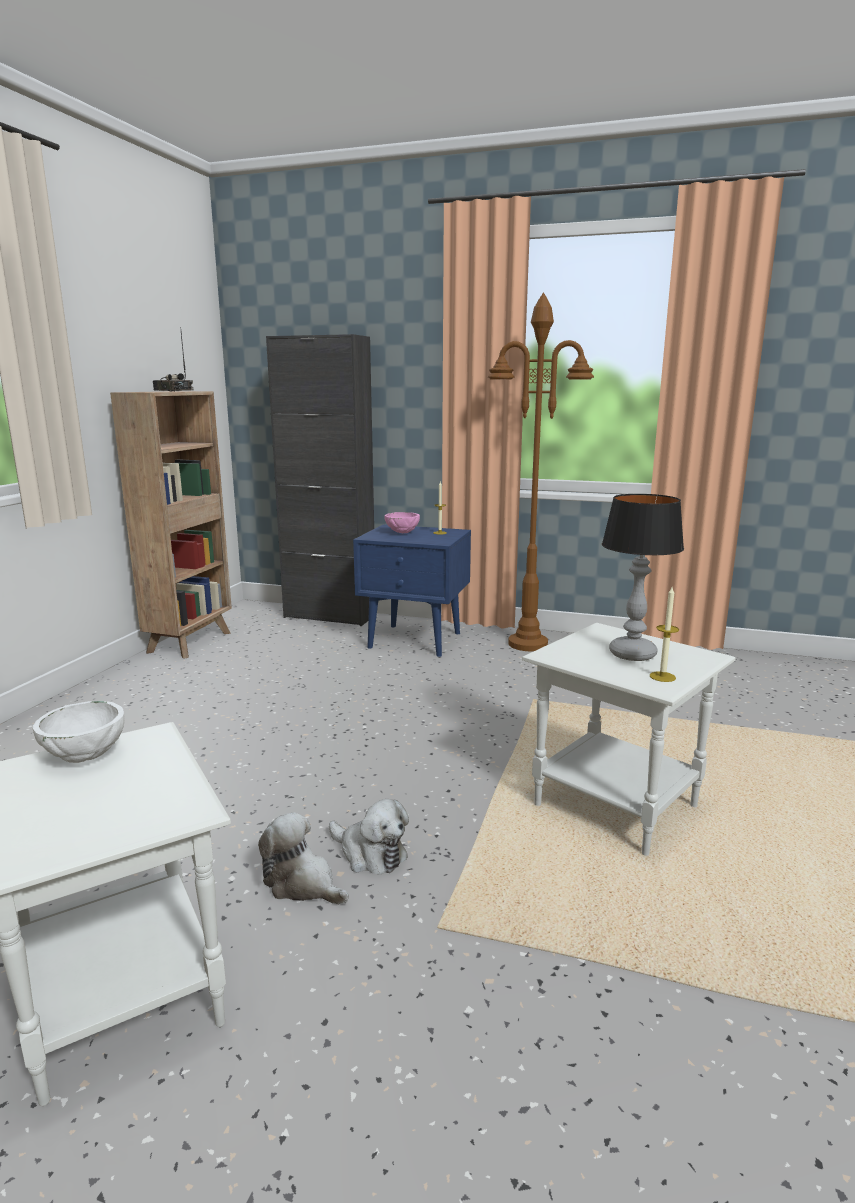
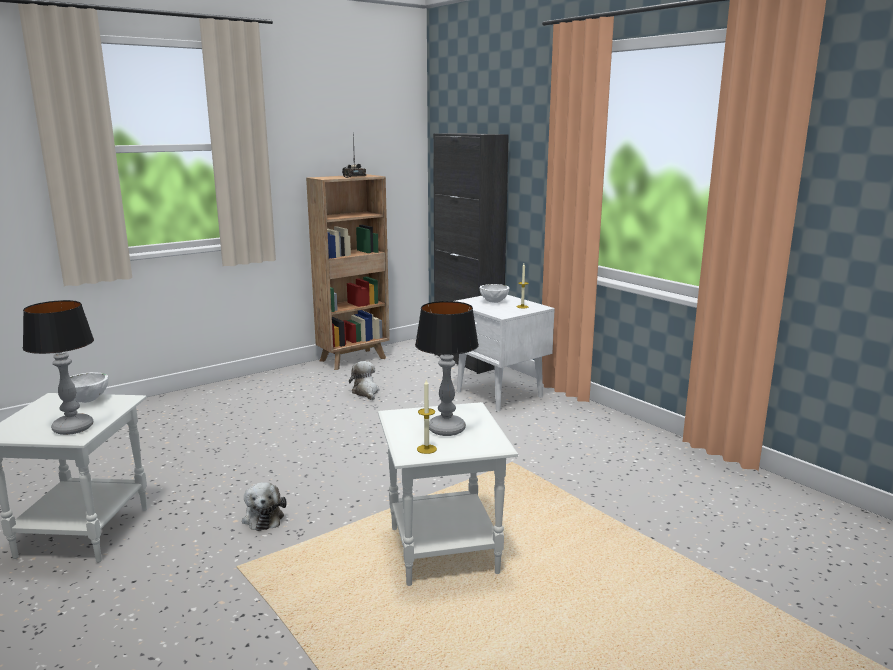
camera: 35 degrees right, 0 degrees up
plush toy [258,812,349,904] -> plush toy moved to [349,361,379,400]
blue nightstand [353,524,471,657] -> white nightstand [456,295,555,411]
pink bowl [384,512,420,533] -> white bowl [480,284,509,303]
brown floor lamp [488,292,594,651] -> none
none -> table lamp [23,300,94,435]

